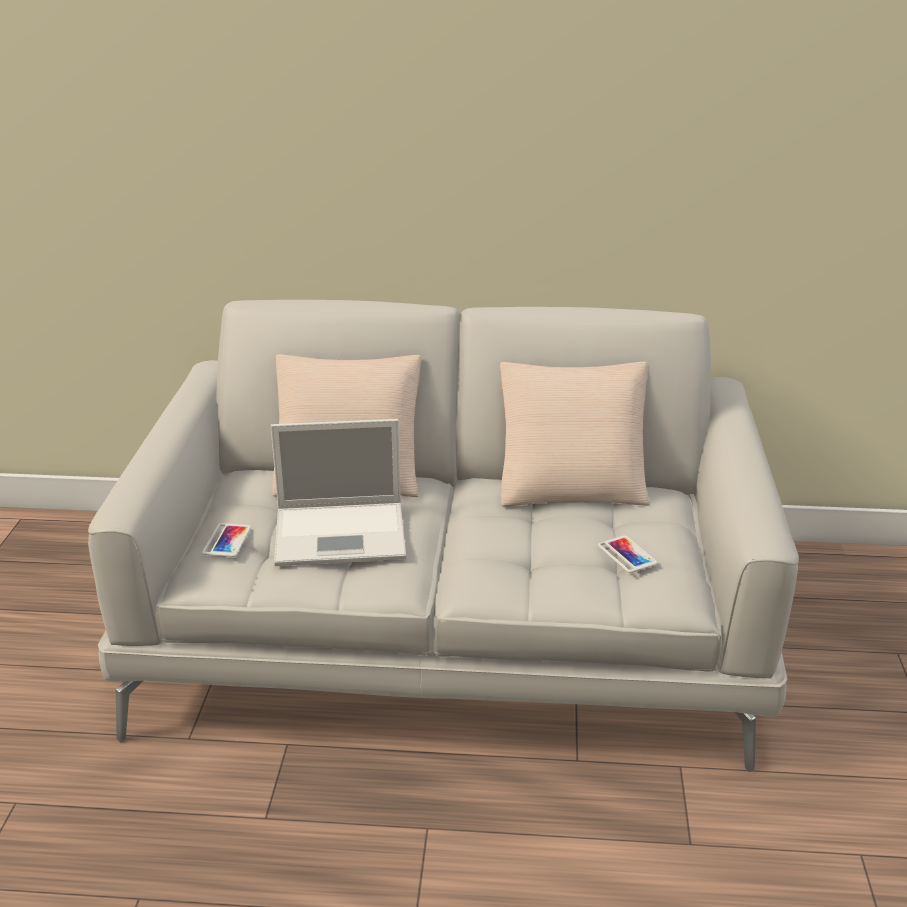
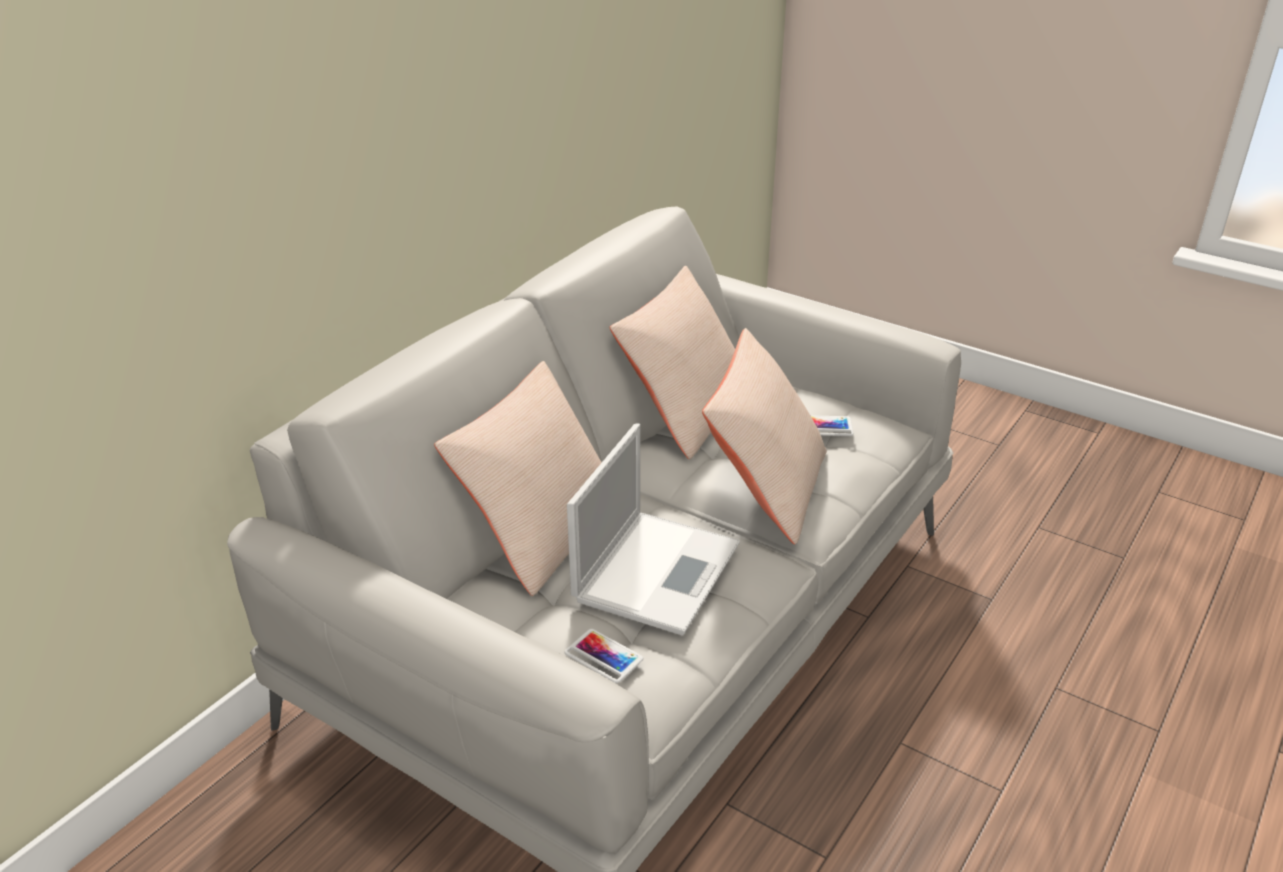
camera: 60 degrees left, 5 degrees up
none -> beige pillow [702,328,827,544]

